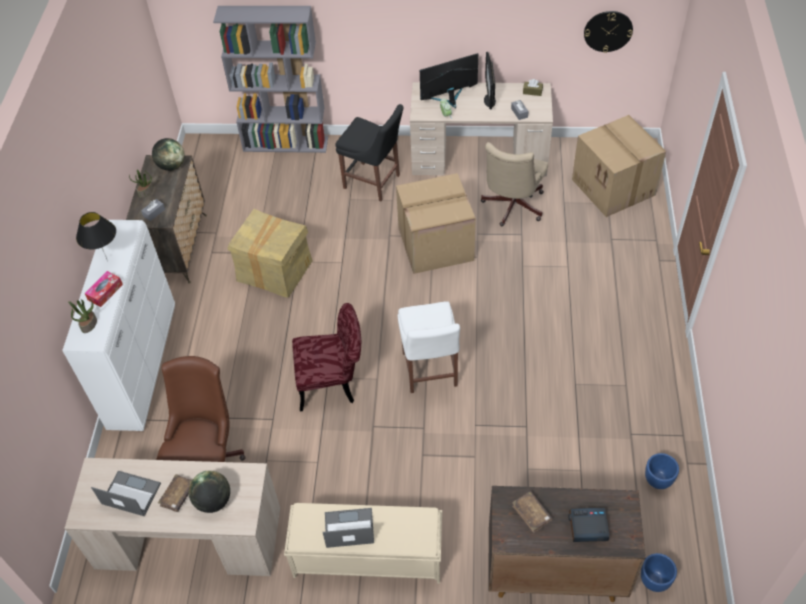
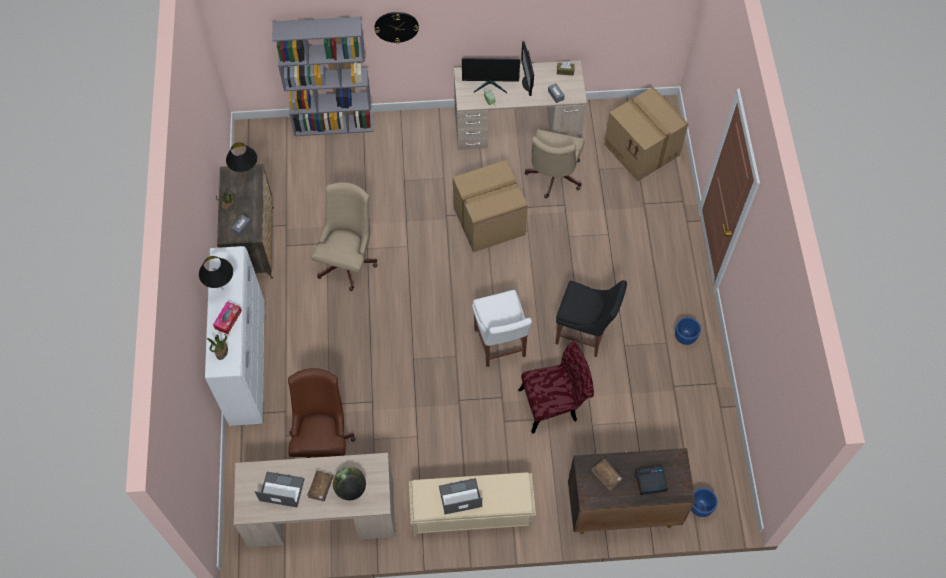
camera: 10 degrees left, 10 degrees up
globe [152,138,185,171] -> black table lamp [226,143,257,175]
cardboard box [228,209,313,298] -> beige office chair [311,182,378,291]
red chair [292,303,361,411] -> red chair moved to [518,342,594,434]
black chair [335,104,403,201] -> black chair moved to [555,280,627,357]
monitor [420,53,478,108] -> monitor turned 150 degrees counterclockwise [462,58,520,93]
wall clock [584,11,633,53] -> wall clock moved to [375,12,419,44]
blue planter [645,453,679,489] -> blue planter moved to [675,317,701,345]

